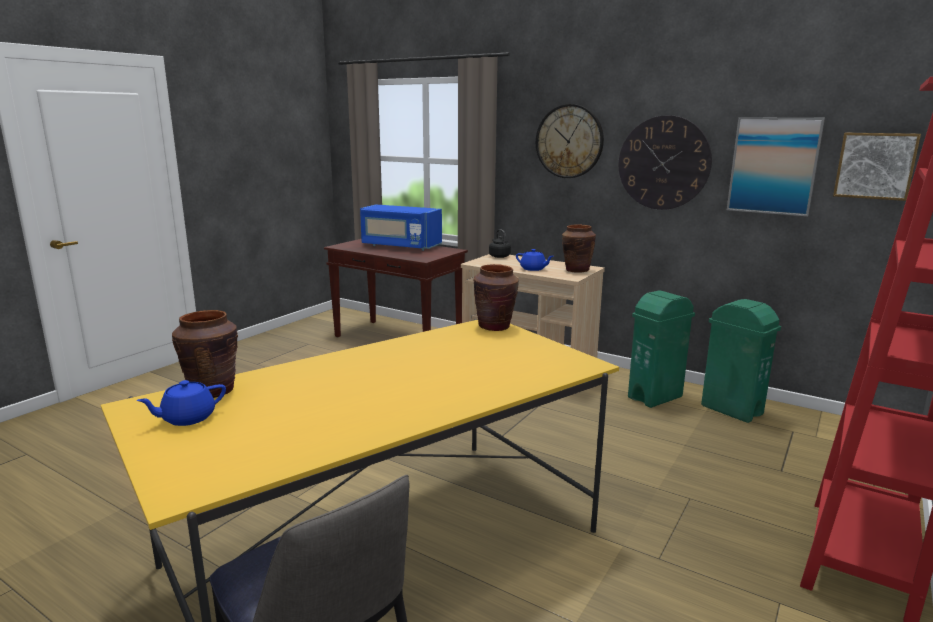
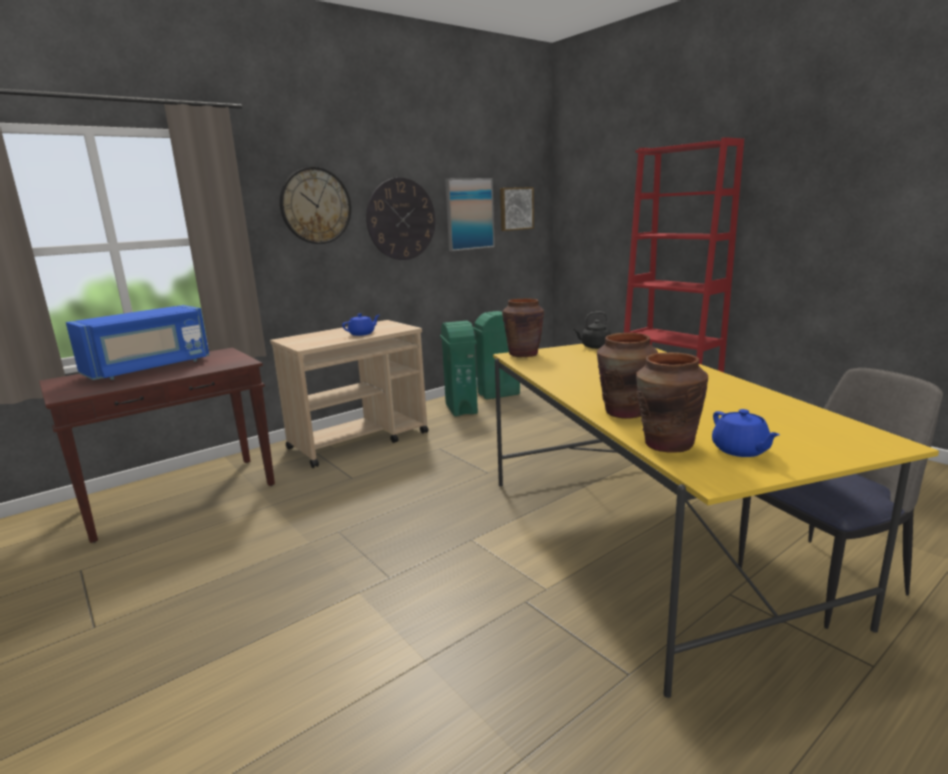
camera: 70 degrees left, 0 degrees up
black kettle [489,229,511,258] -> black kettle moved to [574,312,611,349]
brown vase [562,224,596,273] -> brown vase moved to [597,333,658,419]

